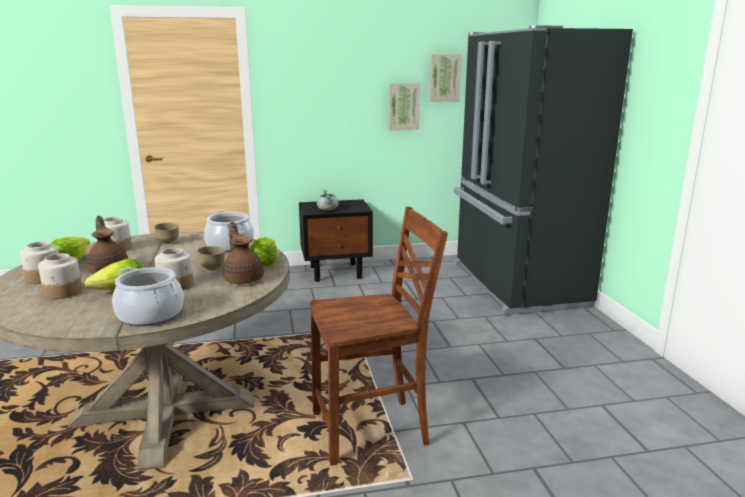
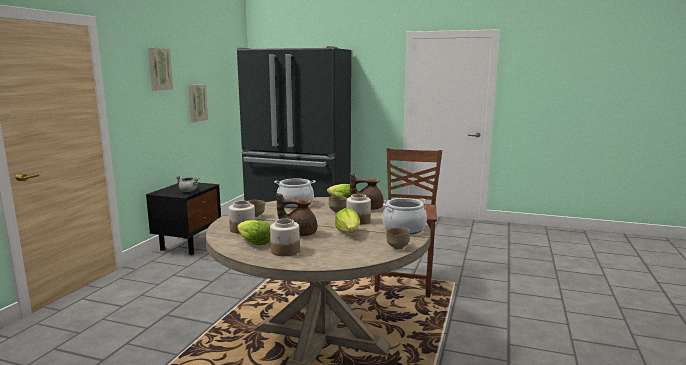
camera: 60 degrees left, 5 degrees down
jar [38,253,82,299] -> none
picture [429,54,462,102] -> picture moved to [148,48,173,91]
none -> brown bowl [386,227,410,249]

